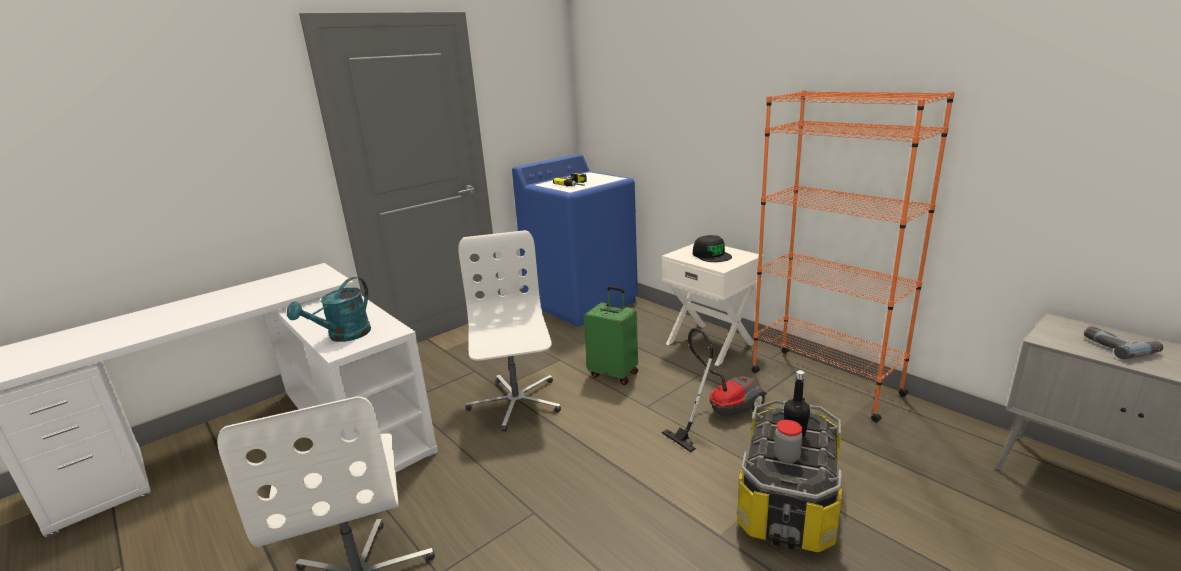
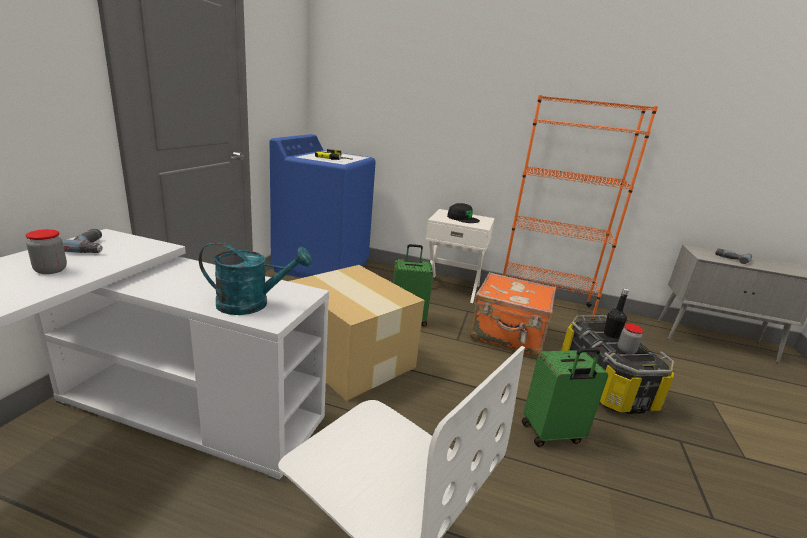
camera: 35 degrees left, 0 degrees up
turquoise watering can [287,277,371,342] -> turquoise watering can turned 90 degrees counterclockwise [199,242,312,315]
white office chair [458,230,561,432] -> cardboard box [289,265,425,401]
vacuum cleaner [662,328,767,452] -> orange suitcase [470,272,556,357]
none -> jar [26,229,67,274]
none -> power drill [62,229,103,253]
none -> green suitcase [522,348,608,447]

